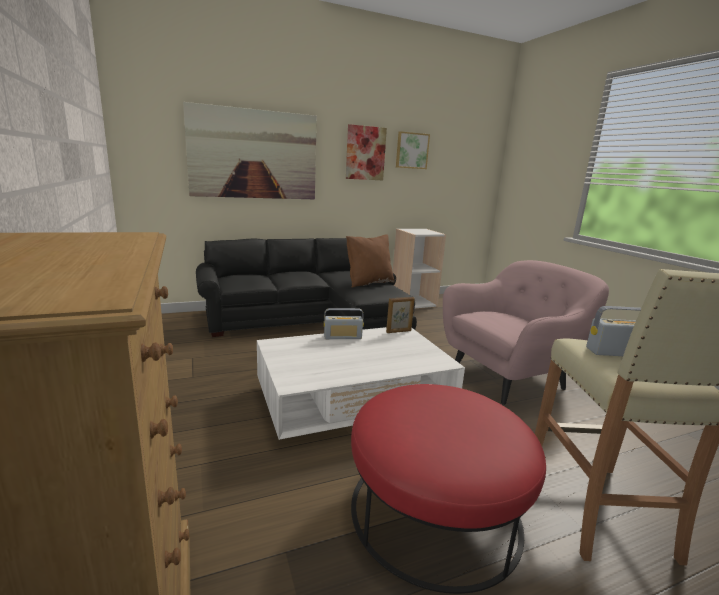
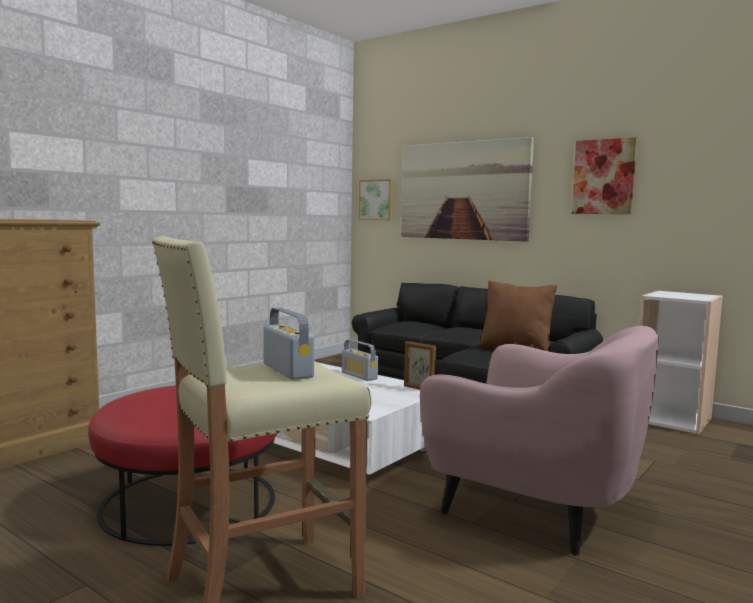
camera: 60 degrees right, 10 degrees down
picture [396,131,430,169] -> picture moved to [359,179,394,220]

